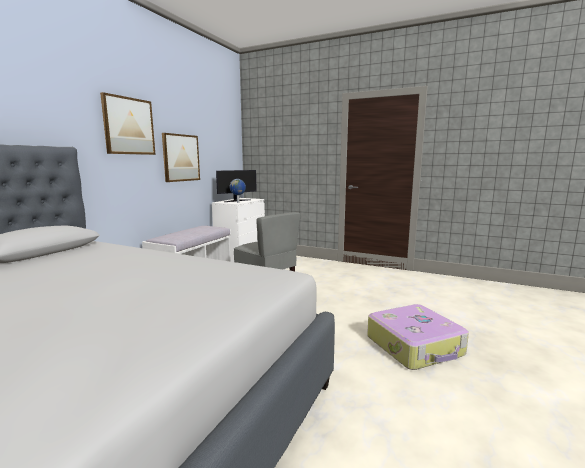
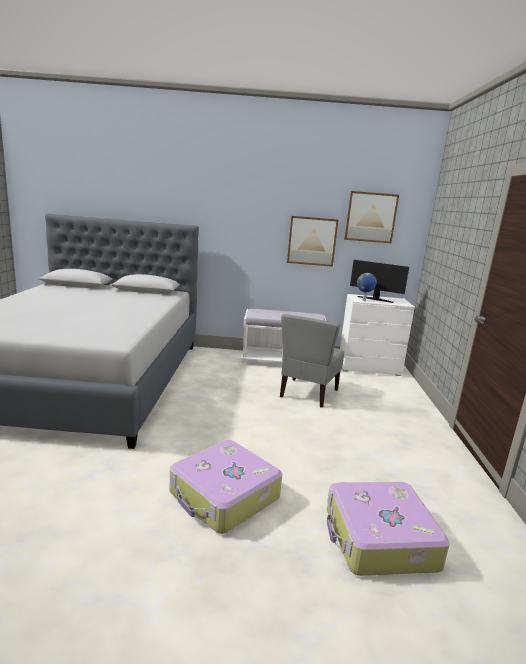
camera: 65 degrees right, 5 degrees up
picture [100,92,155,155] -> picture moved to [344,191,399,243]
none -> suitcase [327,482,450,576]

